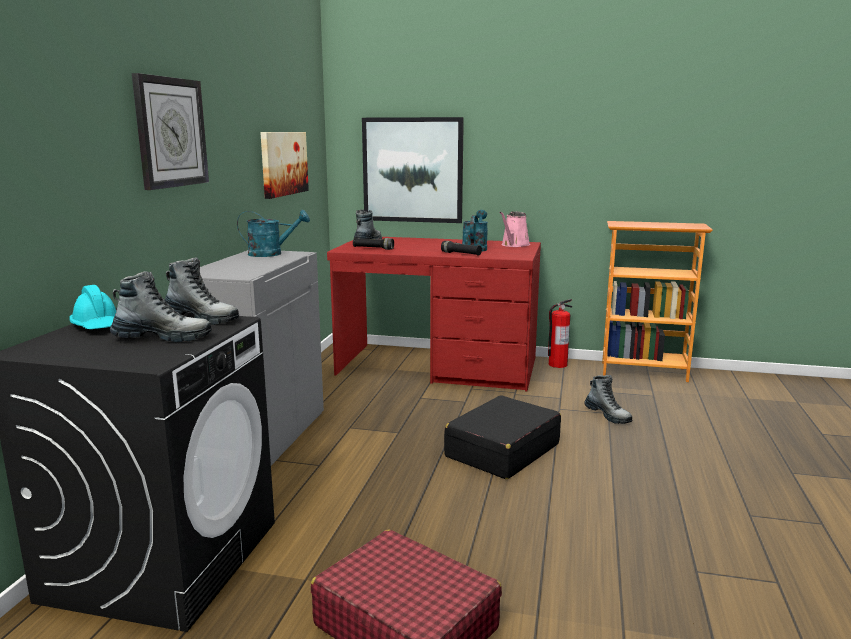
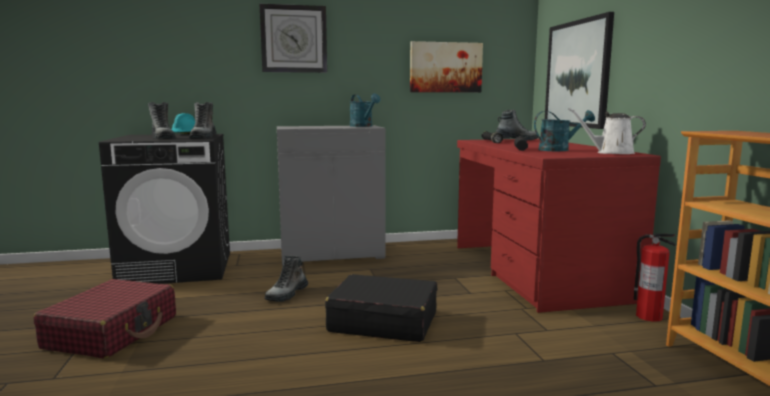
camera: 65 degrees right, 5 degrees down
pink watering can [499,211,530,247] -> white watering can [568,108,646,154]
boot [584,375,633,424] -> boot moved to [264,255,308,302]

